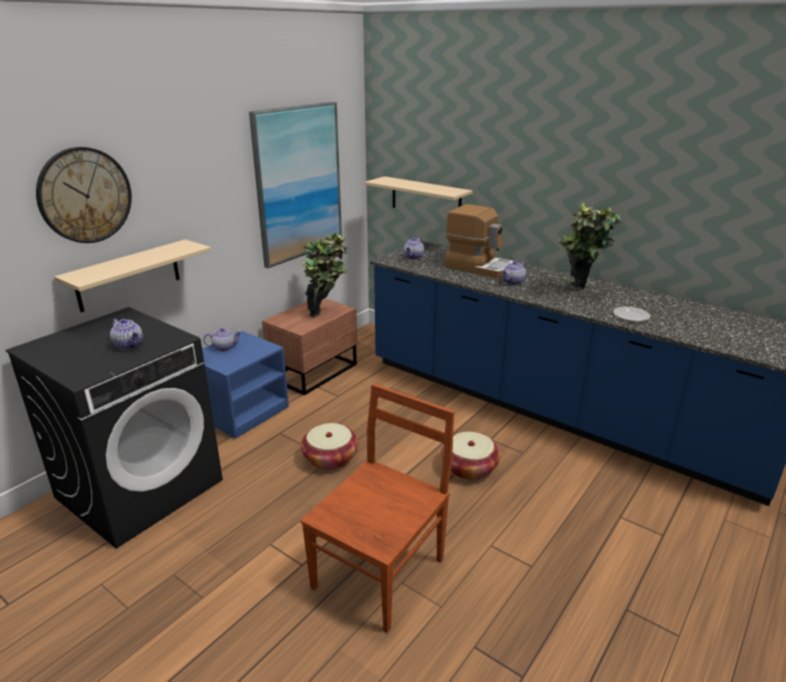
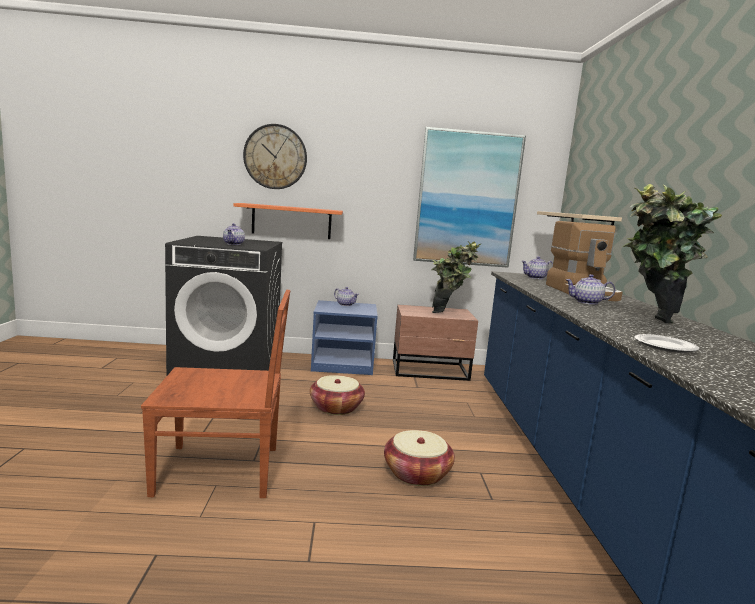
camera: 50 degrees right, 15 degrees down
beige shelf [54,239,211,312] -> orange shelf [233,203,343,239]

